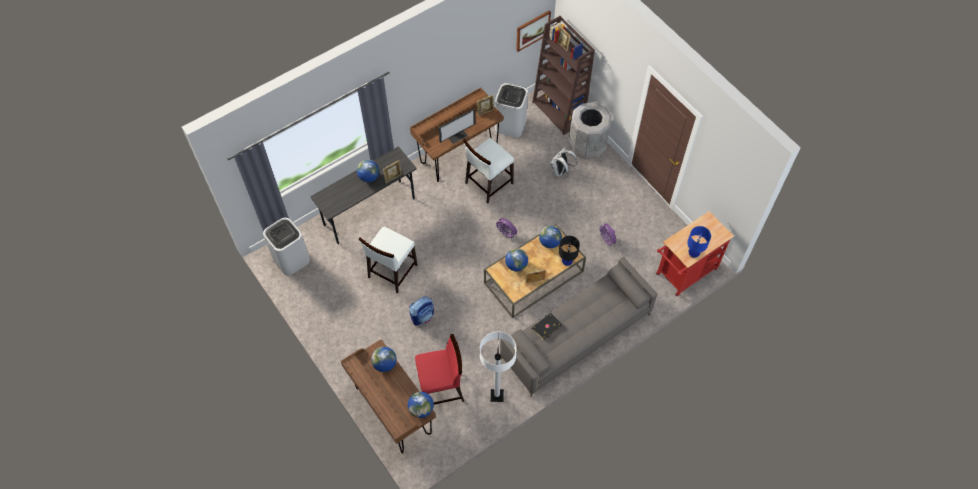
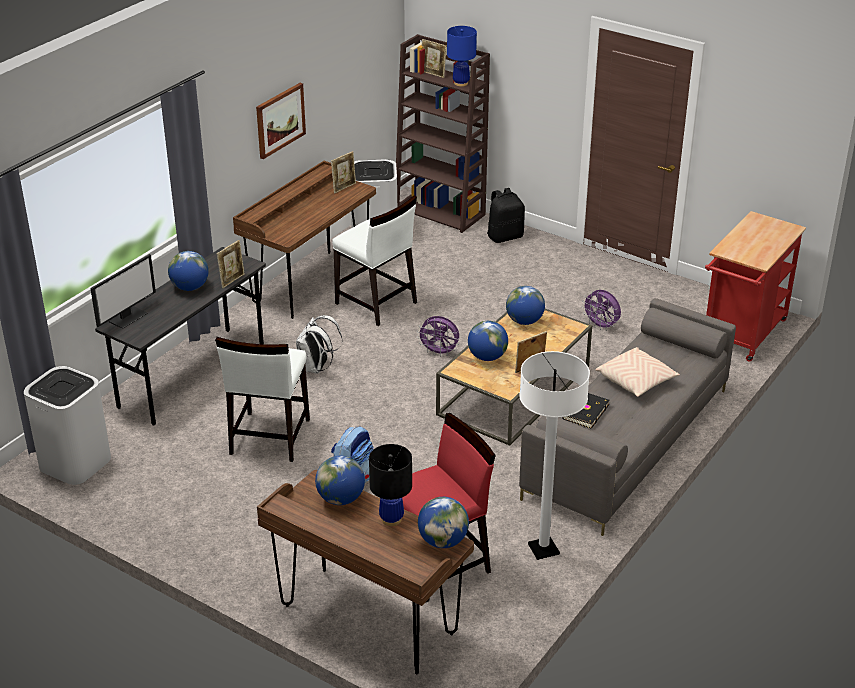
camera: 20 degrees left, 25 degrees down
monitor [438,109,475,144] -> monitor moved to [90,254,156,329]
white chair [463,138,514,204] -> white chair turned 75 degrees counterclockwise [332,195,417,326]
picture [516,10,551,52] -> picture moved to [256,83,306,159]
white backpack [550,147,577,177] -> white backpack moved to [296,315,342,374]
black table lamp [559,236,580,267] -> black table lamp moved to [369,444,412,526]
grey trash can [568,102,612,160] -> black backpack [487,188,525,243]
blue table lamp [687,226,711,258] -> blue table lamp moved to [447,26,477,86]
none -> beige pillow [595,347,680,397]

